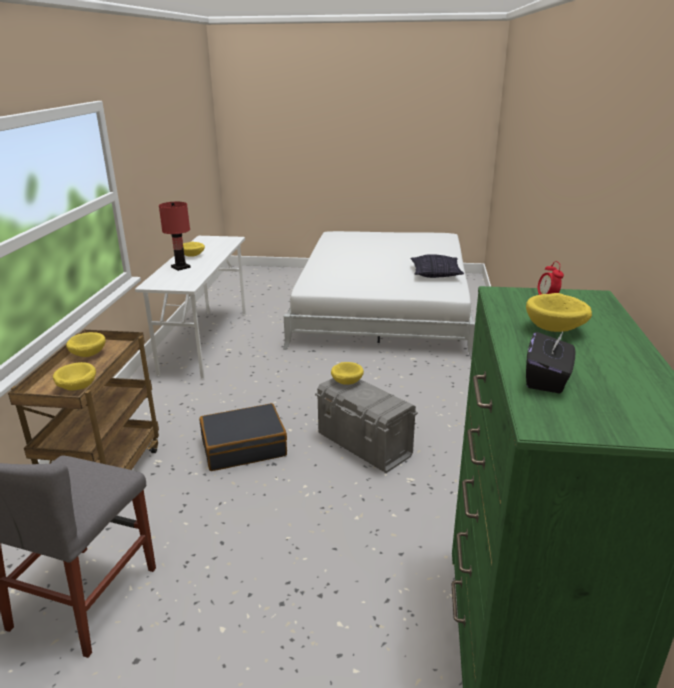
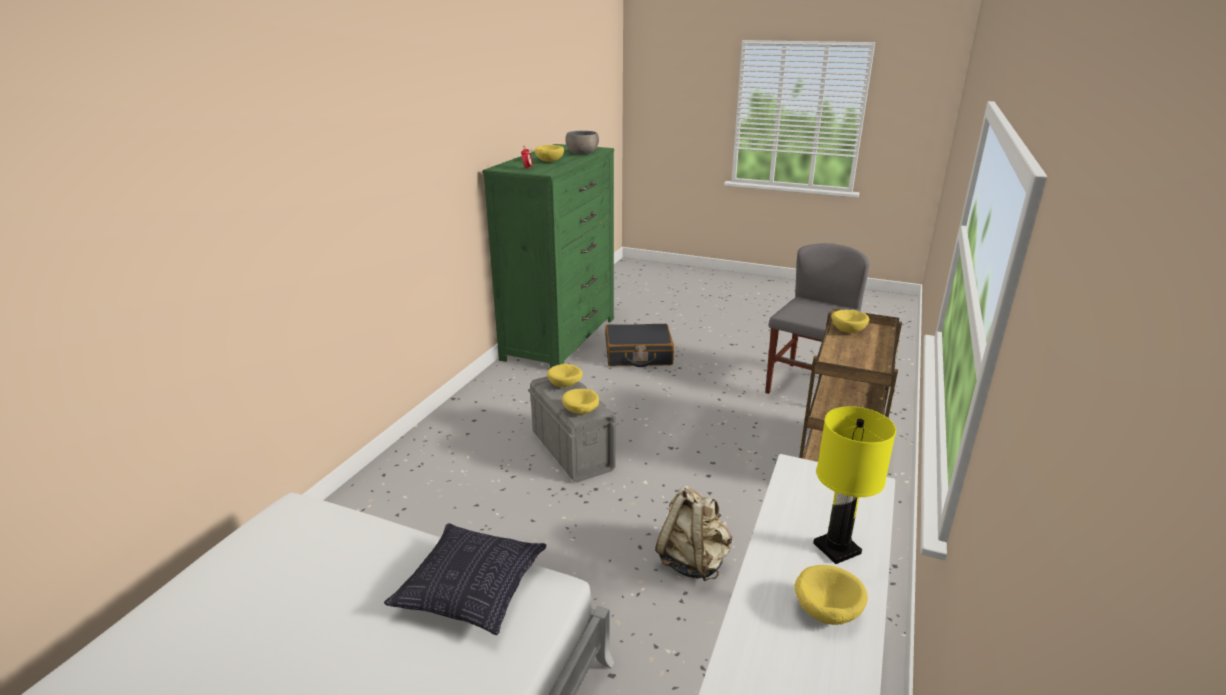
camera: 165 degrees left, 0 degrees up
yellow bowl [66,332,106,357] -> yellow bowl moved to [547,363,583,387]
red table lamp [159,202,191,271] -> yellow table lamp [813,406,896,564]
black suitcase [199,403,287,471] -> black suitcase moved to [605,324,674,367]
pillow [410,254,464,278] -> pillow moved to [384,523,547,635]
black tissue box [526,332,575,394] -> grey bowl [565,131,599,155]
none -> beige backpack [655,485,732,582]

